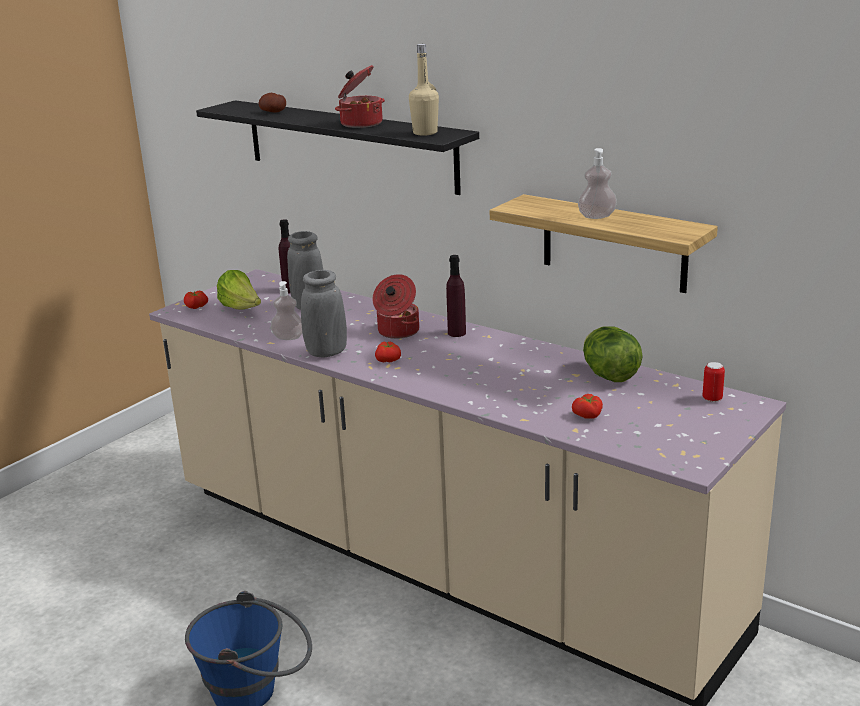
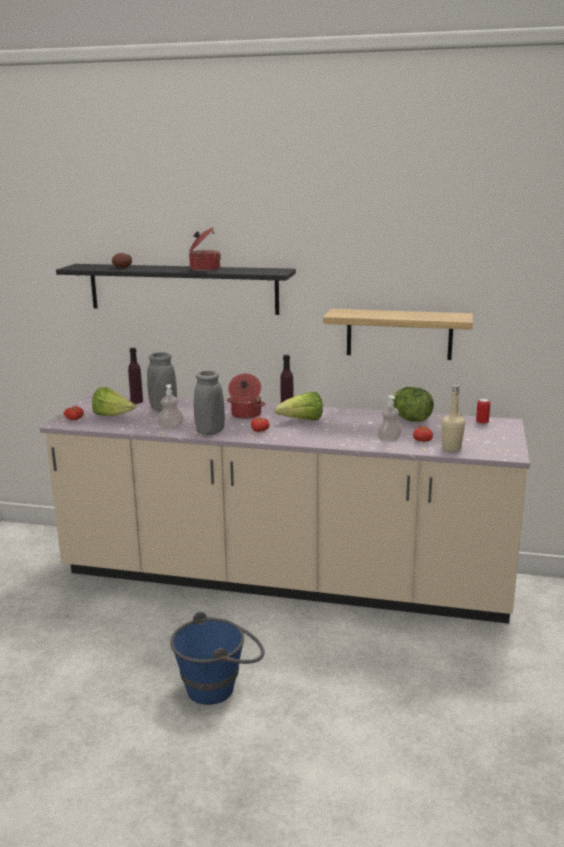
camera: 25 degrees left, 5 degrees down
beige bottle [409,44,439,136] -> beige bottle moved to [442,385,465,452]
soap dispenser [578,148,617,219] -> soap dispenser moved to [378,395,402,443]
none -> lettuce [275,392,323,421]

